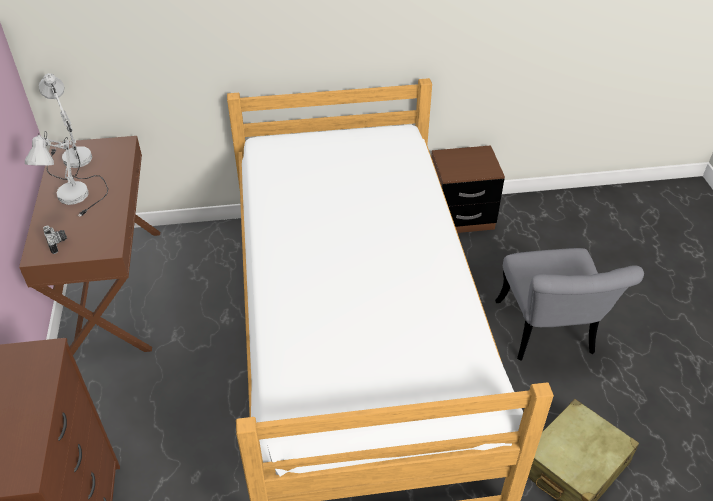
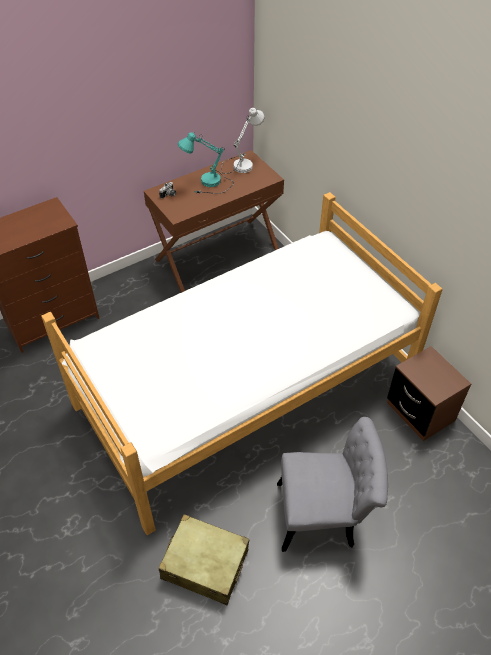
camera: 65 degrees right, 5 degrees up
white table lamp [25,131,108,217] -> turquoise table lamp [178,132,234,194]
grey chair [495,248,644,361] -> grey chair turned 150 degrees counterclockwise [277,417,388,552]

